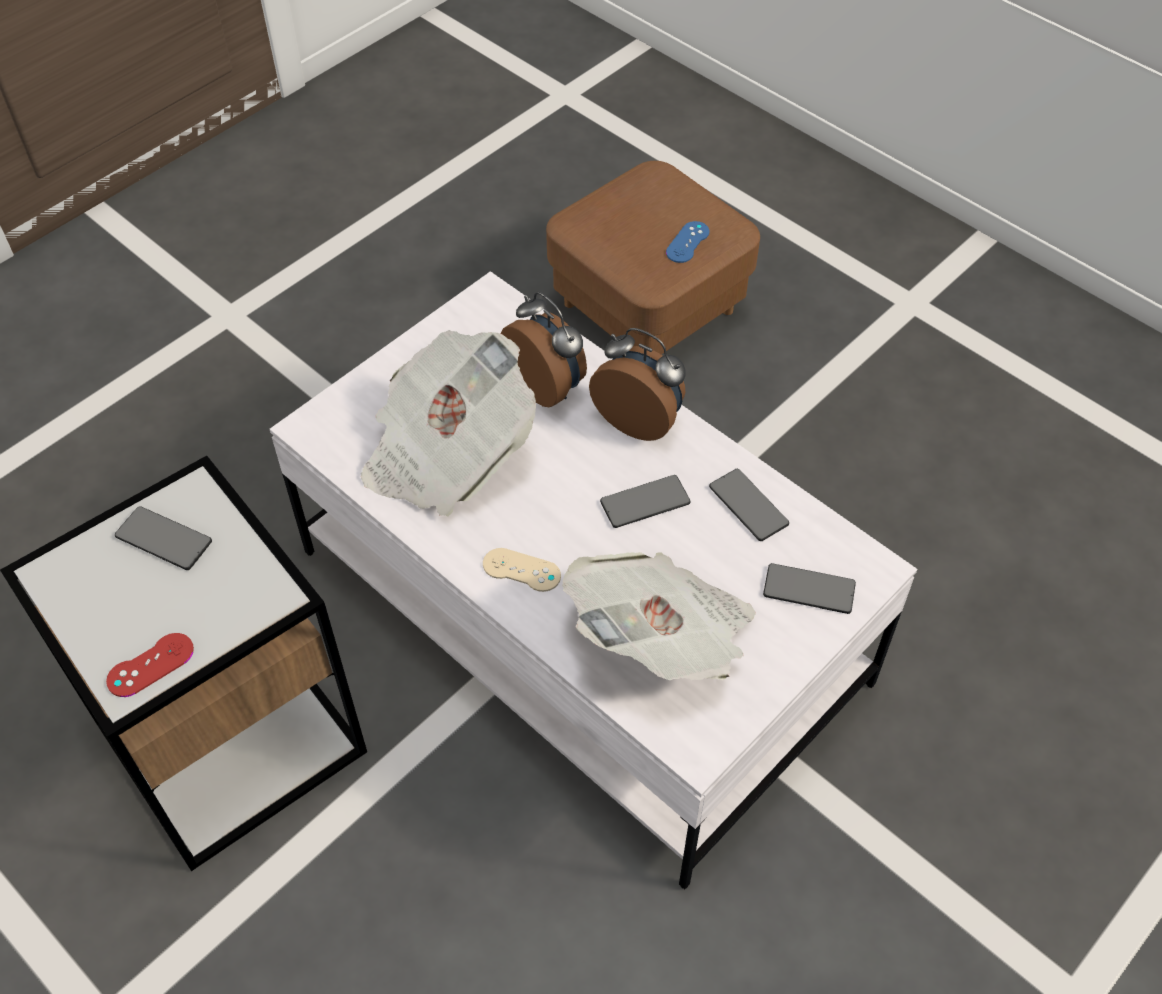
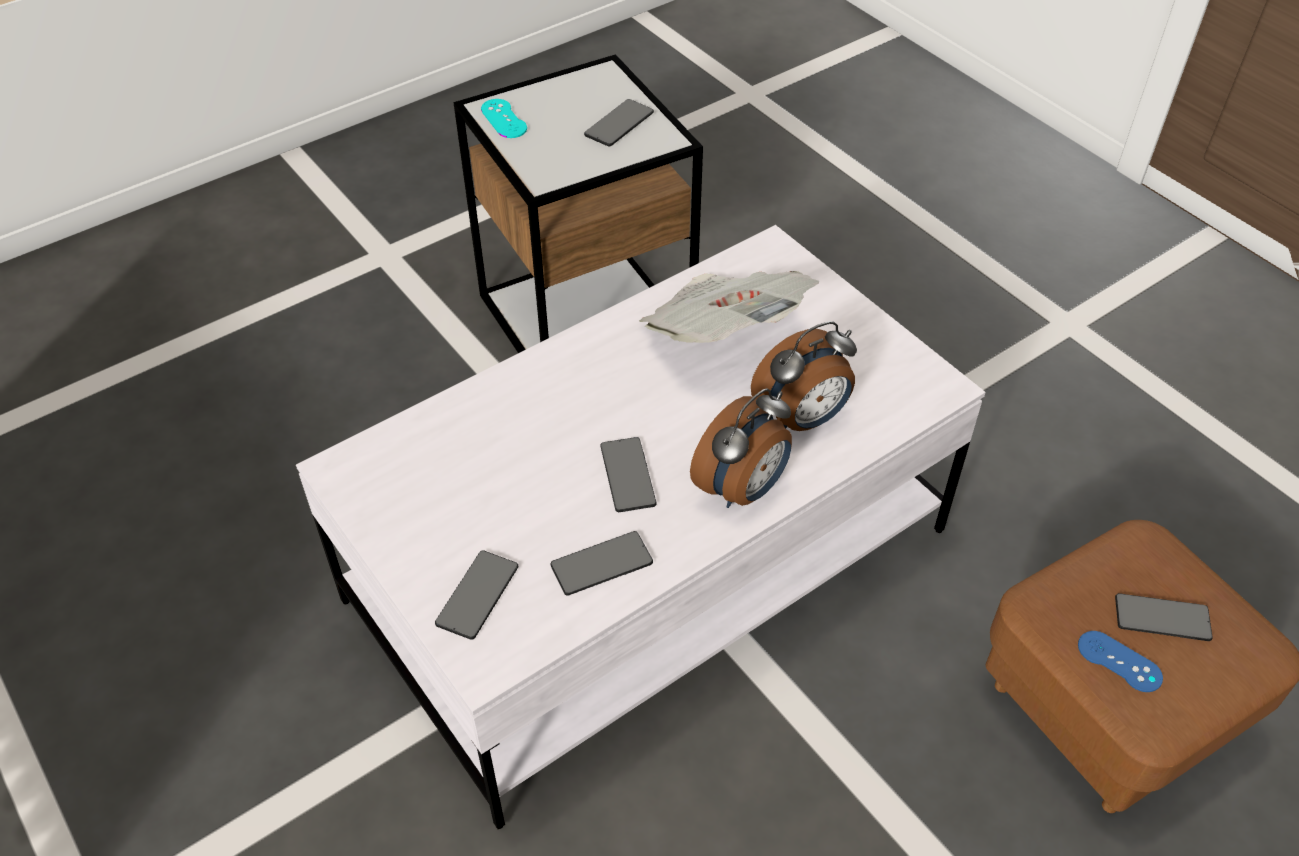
camera: 100 degrees right, 5 degrees down
red game controller [106,633,194,697] -> turquoise game controller [481,99,527,138]
beige game controller [483,548,561,592] -> none
newspaper [562,552,756,680] -> none
none -> phone [1115,593,1213,641]

